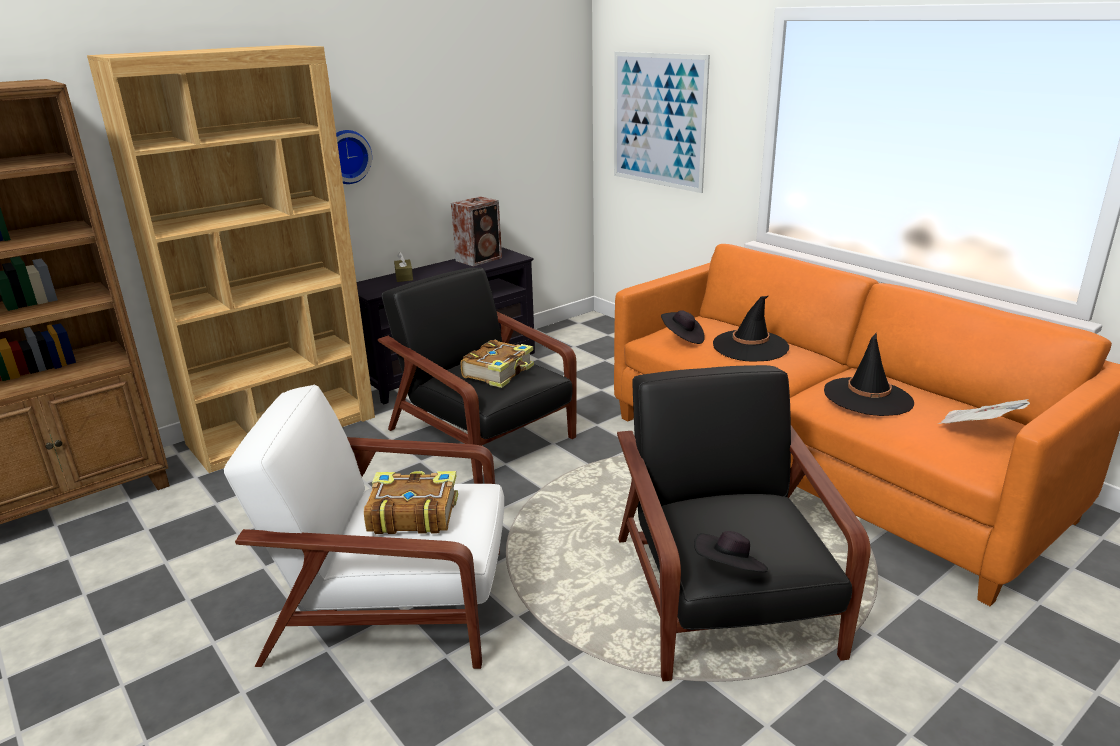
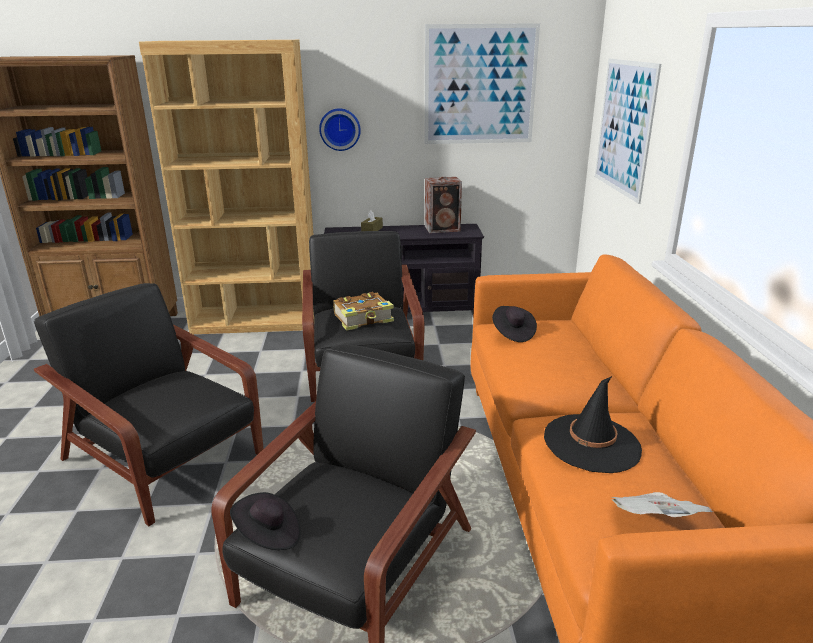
camera: 35 degrees right, 0 degrees up
white armchair [224,385,504,669] -> black armchair [34,283,264,526]
book [364,471,458,534] -> none
black hat [713,296,789,361] -> none
none -> picture [425,23,540,144]

